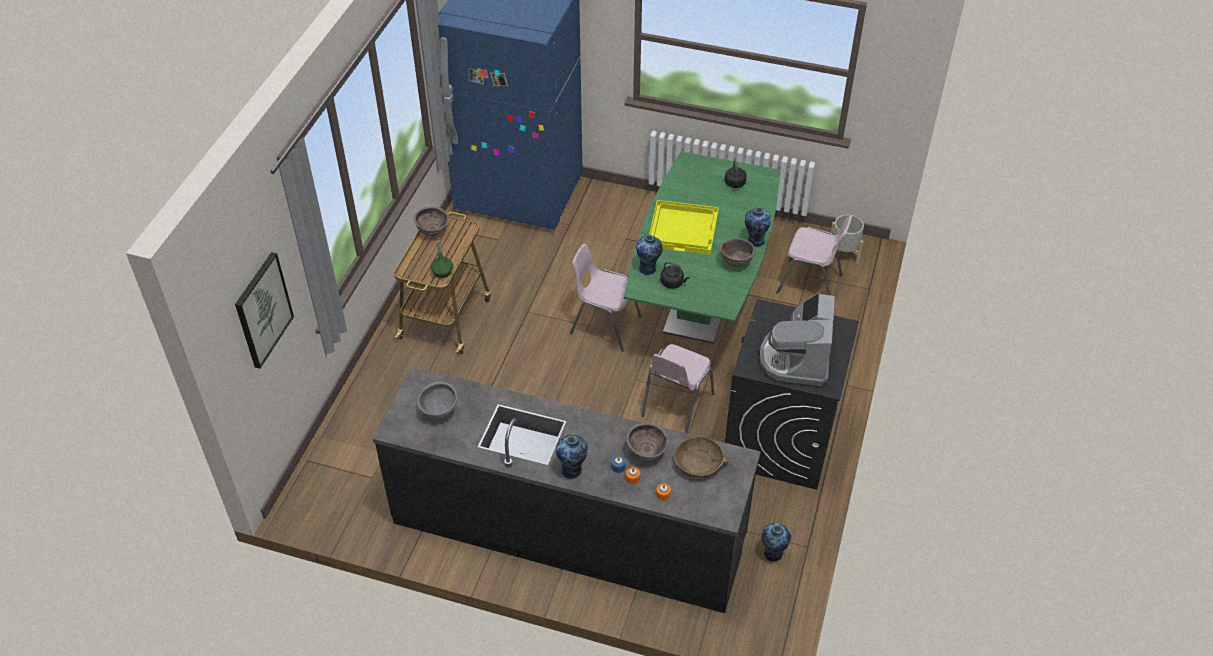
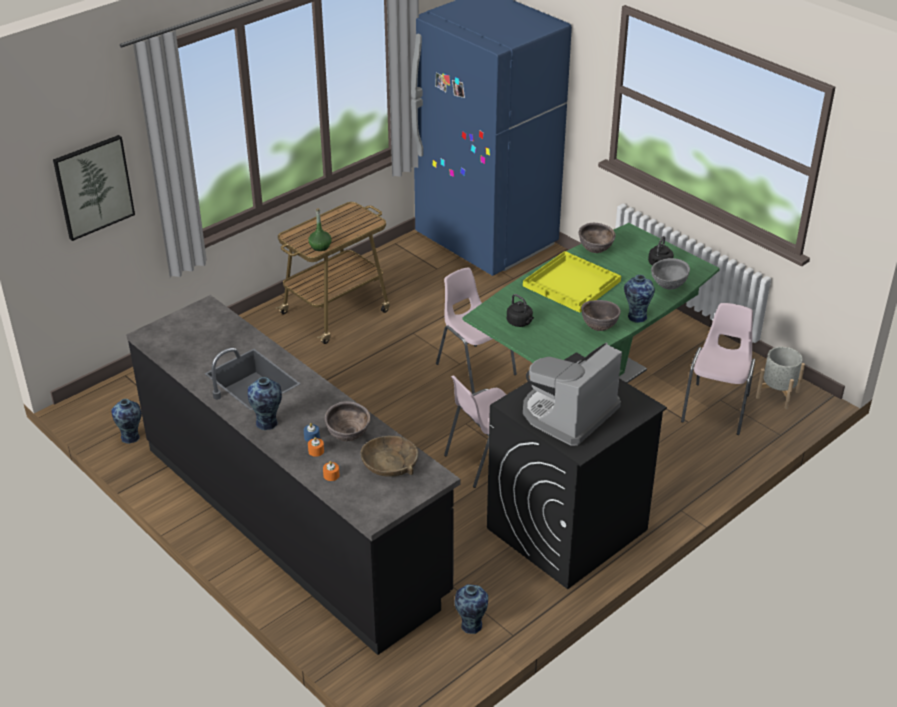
camera: 30 degrees right, 10 degrees down
brown bowl [414,207,449,236] -> brown bowl moved to [579,223,616,253]
grey bowl [417,382,457,419] -> grey bowl moved to [651,258,690,290]
vase [636,235,663,275] -> vase moved to [111,399,142,444]
pink chair [776,215,852,295] -> pink chair turned 120 degrees counterclockwise [681,303,755,435]

